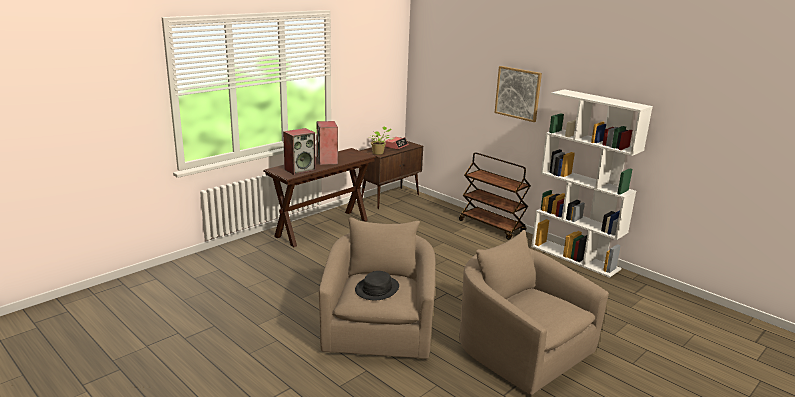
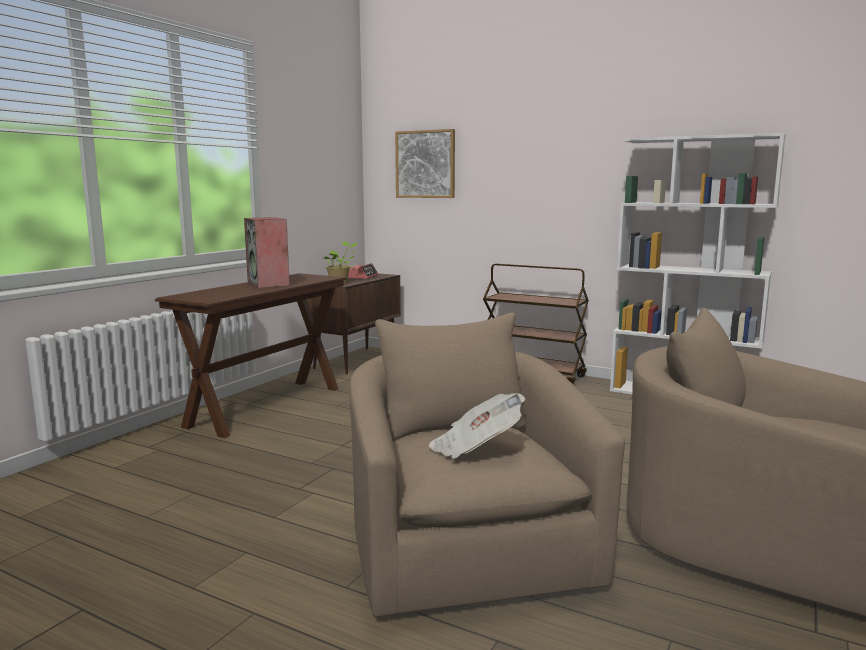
camera: 15 degrees left, 10 degrees down
speaker [283,128,316,175] -> none
black hat [355,271,399,300] -> newspaper [428,393,526,459]
picture [494,66,542,122] -> picture moved to [395,129,455,198]

